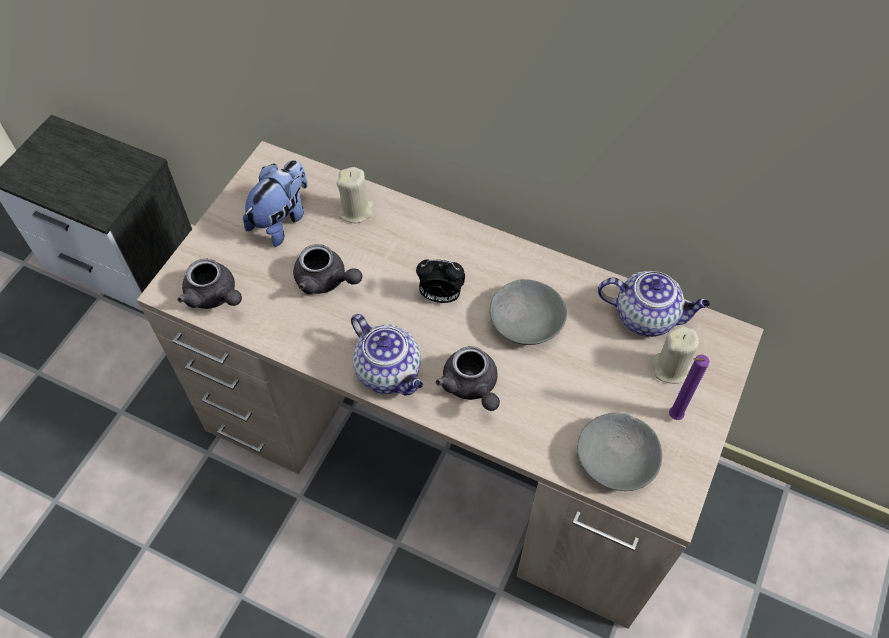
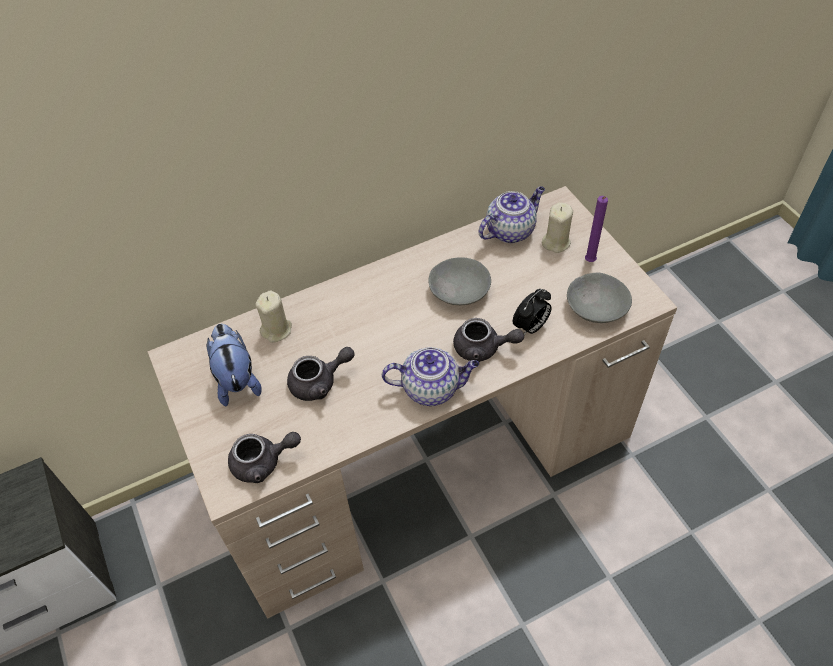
camera: 50 degrees left, 5 degrees down
alarm clock [416,260,465,303] -> alarm clock moved to [513,289,552,335]

